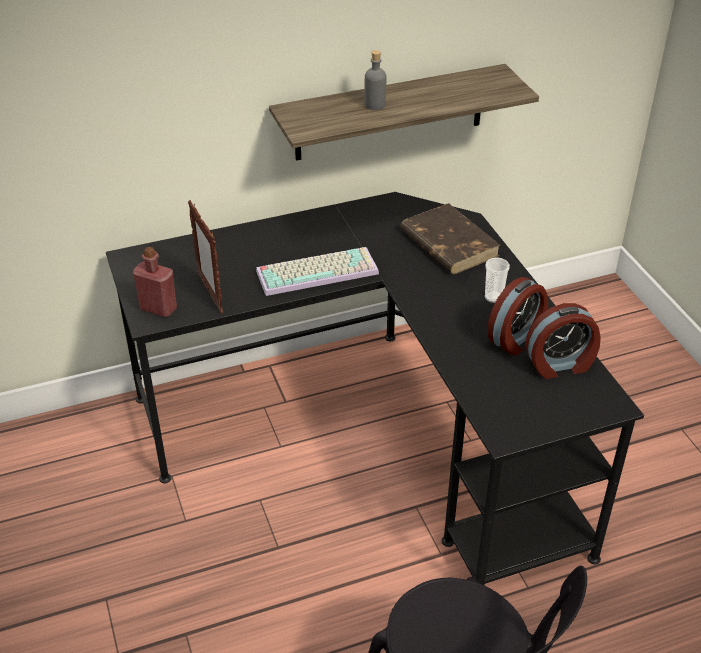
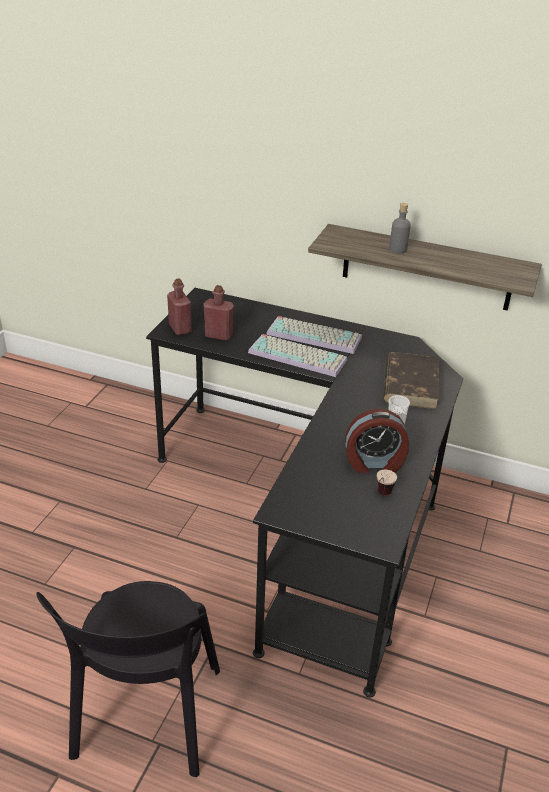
camera: 40 degrees right, 5 degrees down
picture frame [188,200,223,314] -> red bottle [203,285,234,341]
alarm clock [525,303,601,379] -> cup [377,470,397,495]
none -> keyboard [266,316,362,354]

